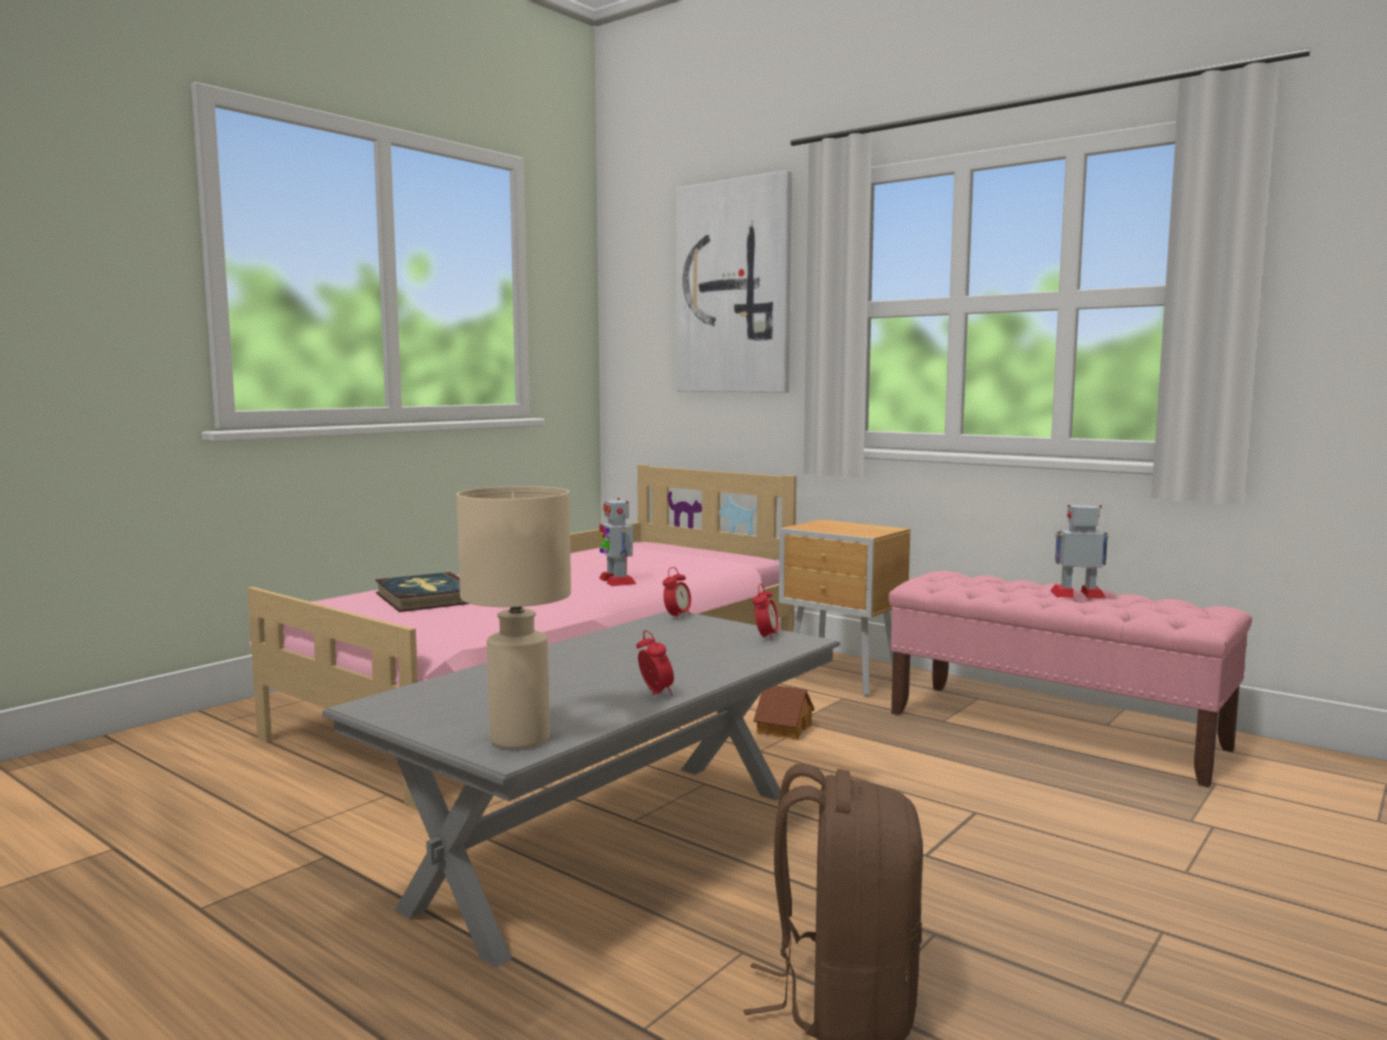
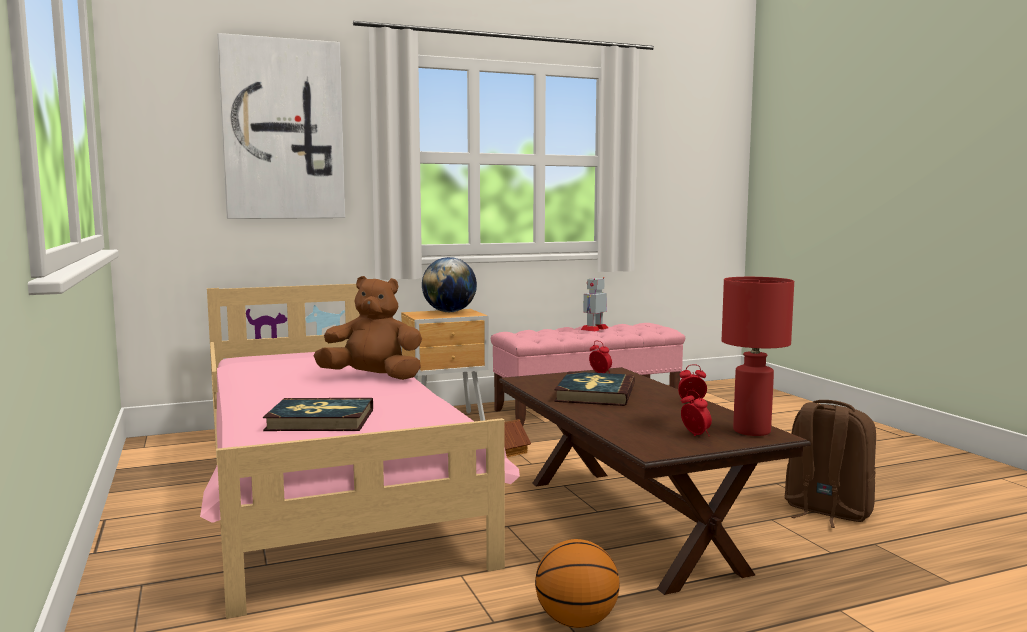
camera: 60 degrees left, 0 degrees up
grey coffee table [322,611,840,968] -> brown coffee table [499,367,811,595]
beige table lamp [457,486,571,749] -> red table lamp [722,277,794,436]
toy robot [599,498,636,586] -> brown plush toy [314,276,422,380]
alarm clock [663,567,691,619] -> alarm clock moved to [681,390,712,436]
none -> globe [422,257,477,312]
none -> basketball [535,539,620,628]
none -> book [554,371,635,406]

